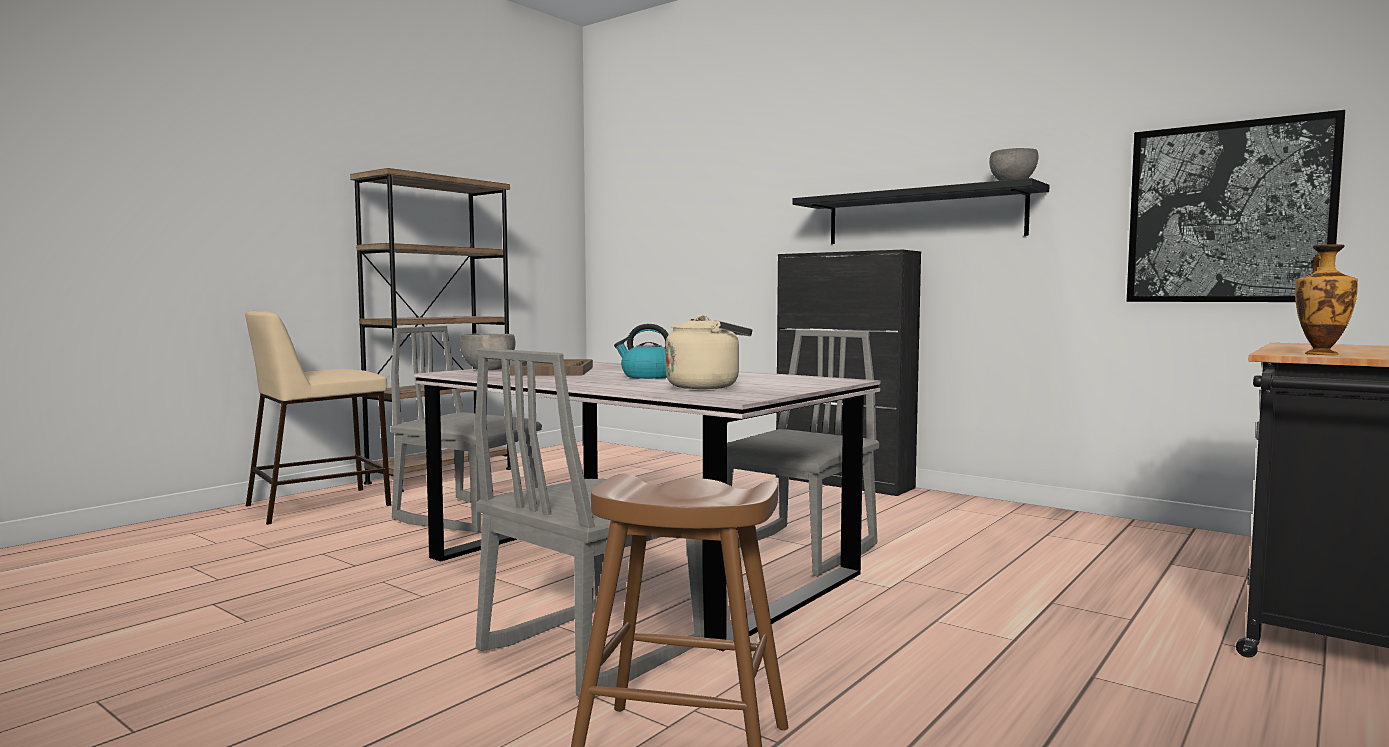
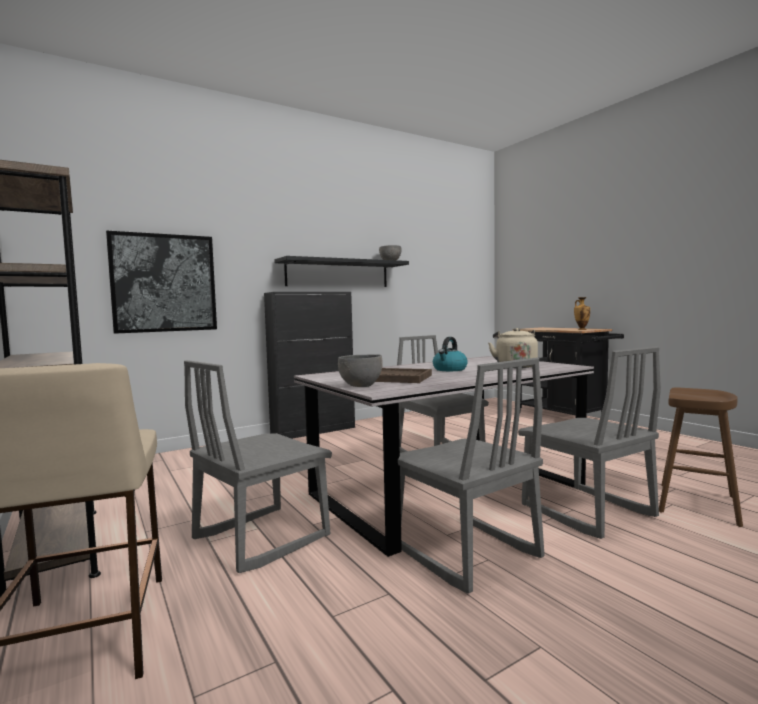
camera: 70 degrees left, 0 degrees up
picture [1127,110,1345,302] -> picture moved to [106,230,217,334]
none -> grey chair [398,358,544,594]

